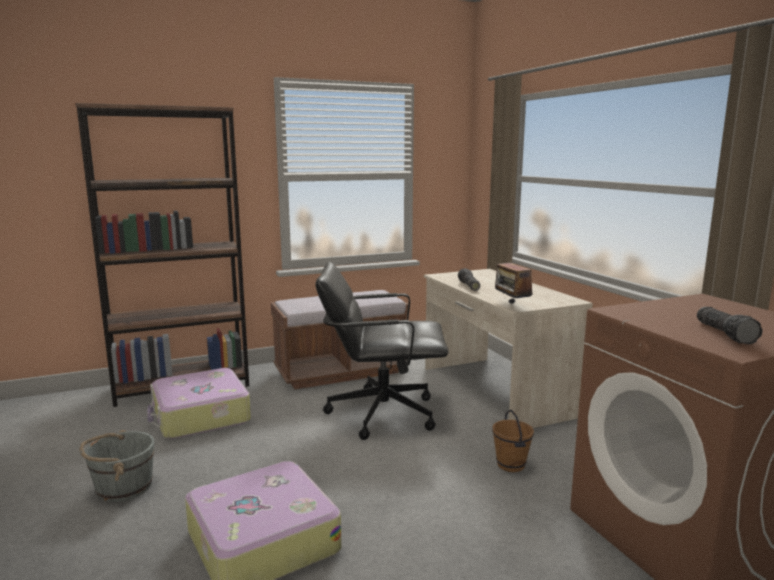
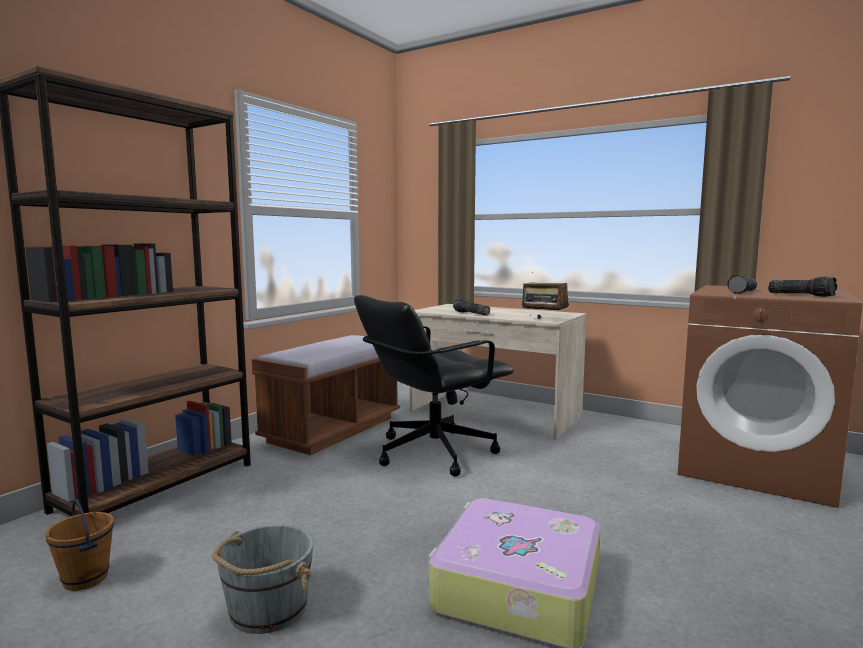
camera: 35 degrees left, 5 degrees down
suitcase [147,368,251,439] -> none
brown bucket [492,410,534,472] -> brown bucket moved to [45,499,114,591]
none -> flashlight [727,274,757,294]

